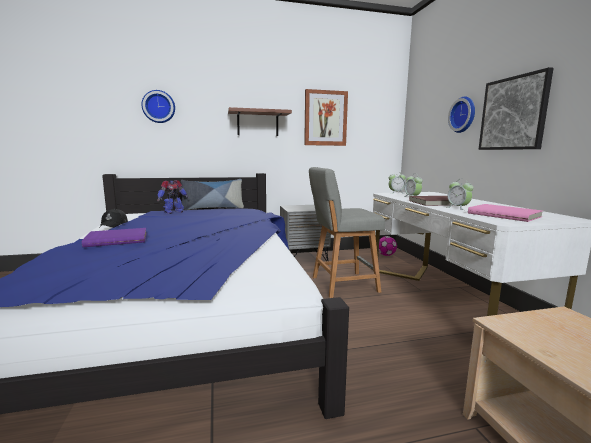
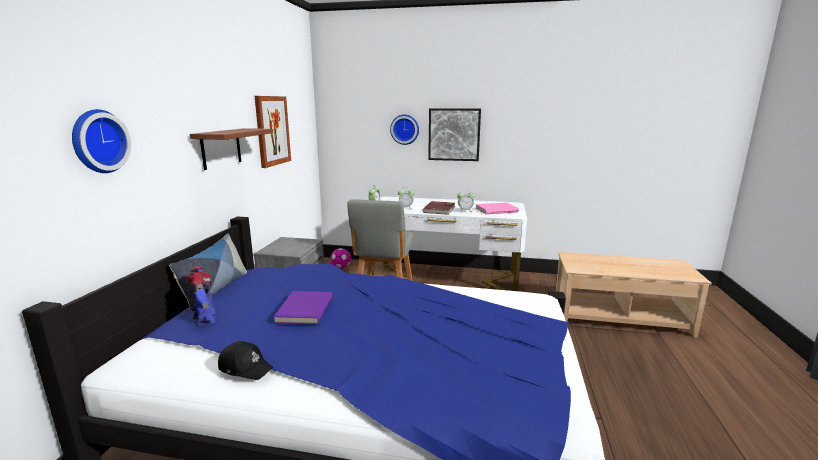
camera: 65 degrees left, 5 degrees up
purple book [82,228,147,247] -> purple book moved to [274,291,333,324]

